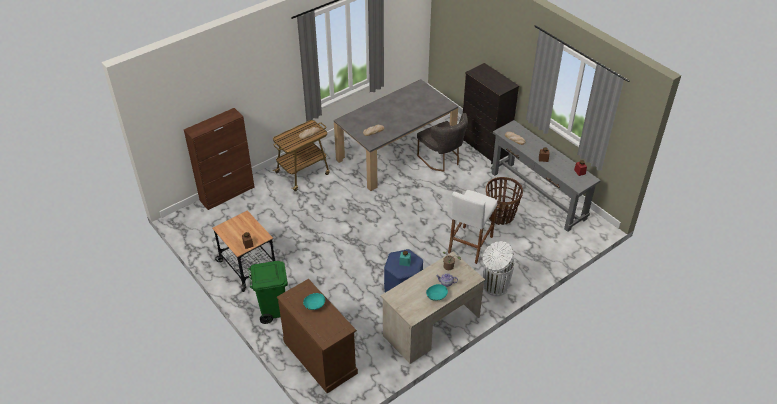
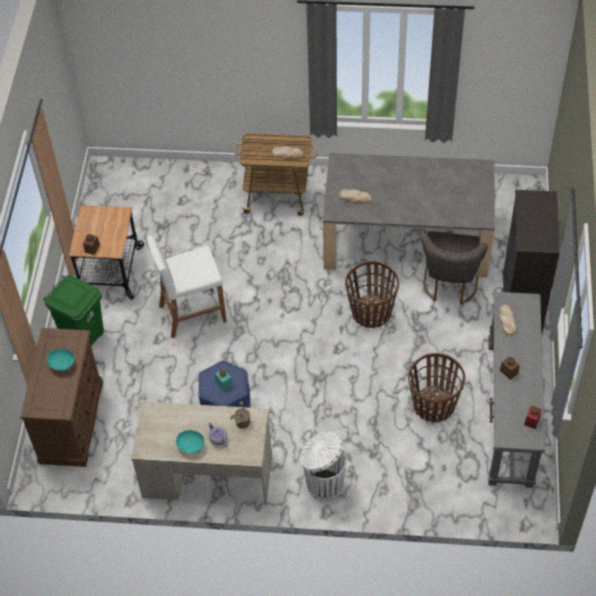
camera: 45 degrees right, 10 degrees up
brown cabinet [184,108,254,210] -> none
white stool [448,190,497,264] -> white stool moved to [146,235,227,338]
none -> basket [345,261,399,328]

